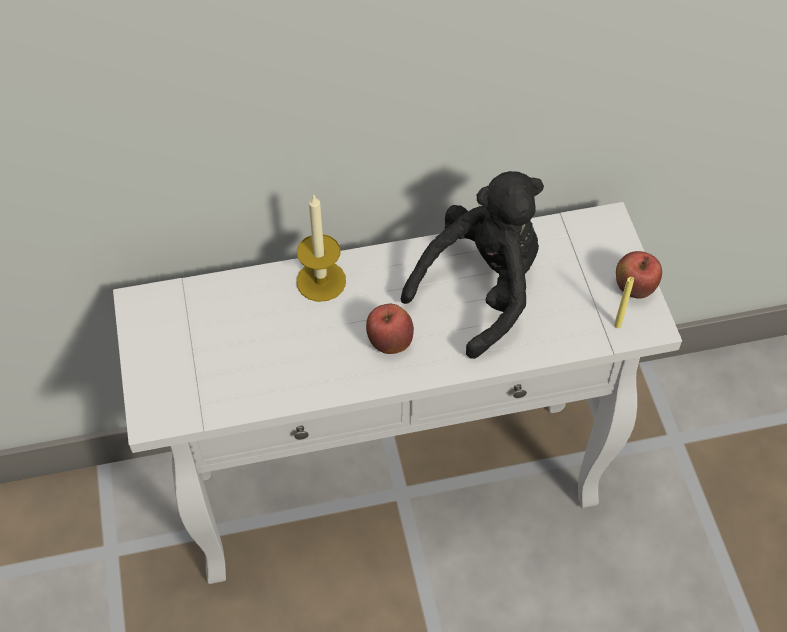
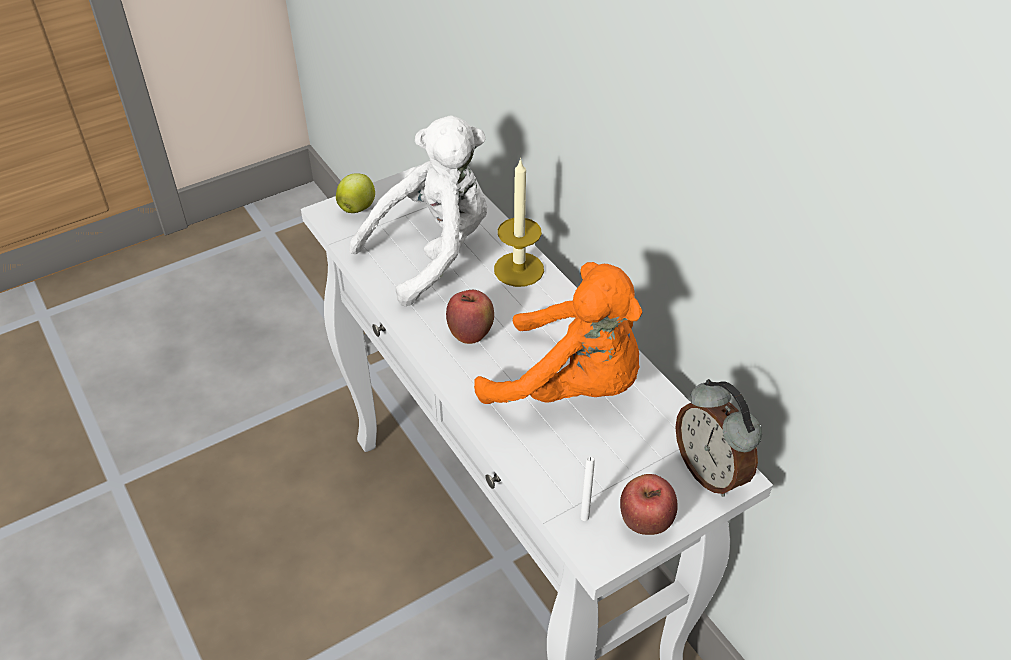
camera: 70 degrees right, 10 degrees down
black plush toy [401,171,544,359] -> orange plush toy [474,262,642,404]
yellow candle [614,277,634,328] -> white candle [580,457,595,521]
none -> apple [336,173,375,213]
none -> white plush toy [349,115,487,306]
none -> alarm clock [675,379,762,497]

